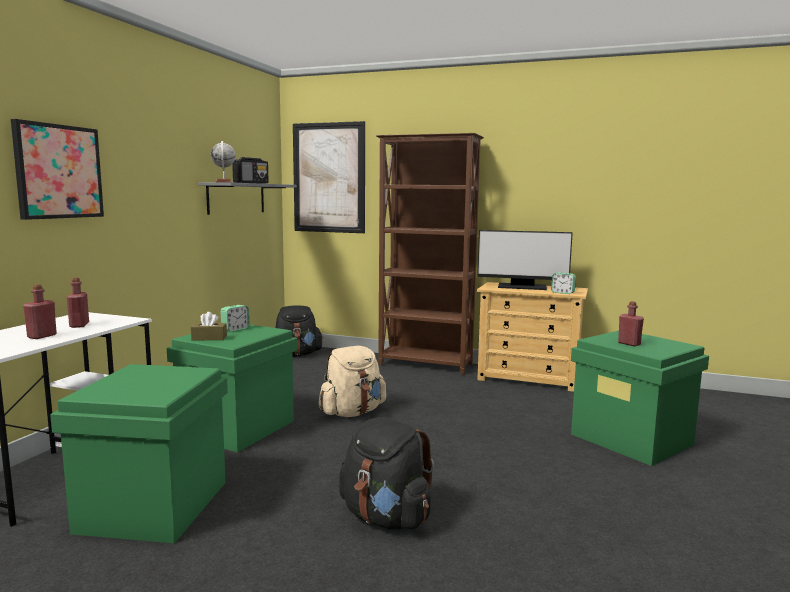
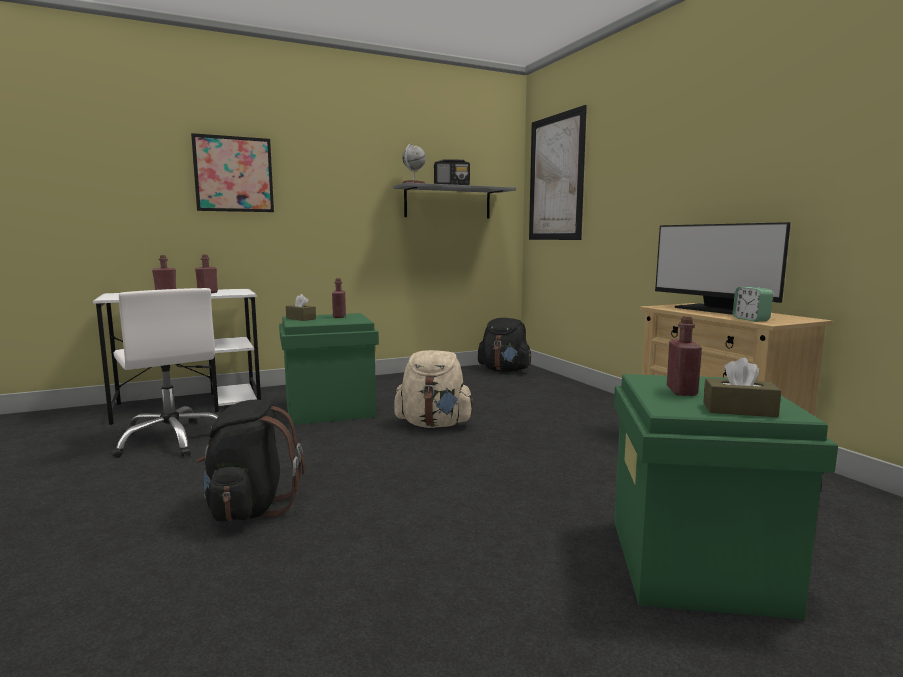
camera: 45 degrees right, 0 degrees up
green storage box [50,364,228,543] -> white office chair [111,288,218,458]
alarm clock [220,305,250,332] -> red bottle [332,278,346,318]
brown bookcase [376,133,484,375] -> none
none -> brown tissue box [703,357,781,417]

